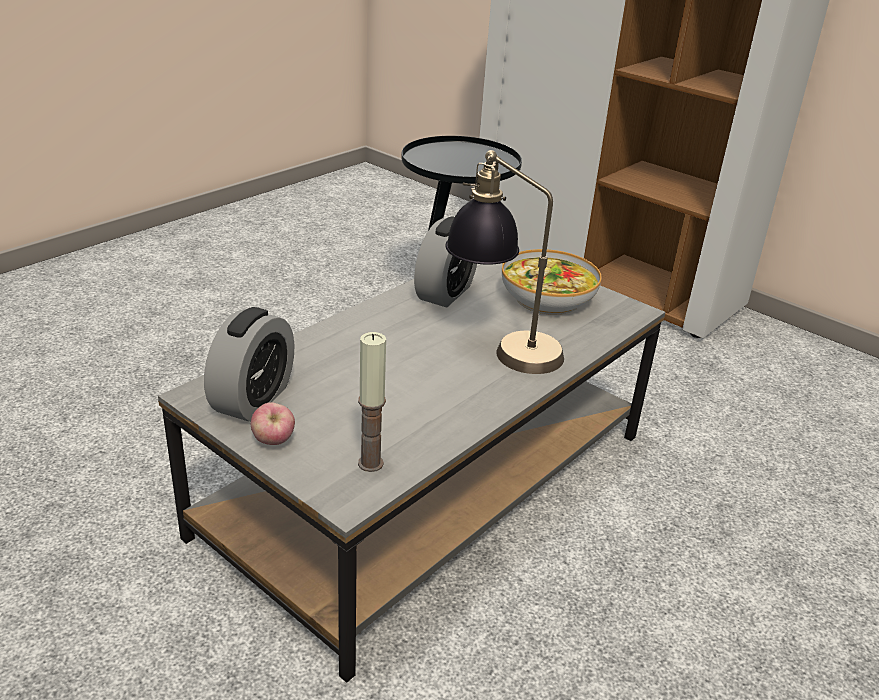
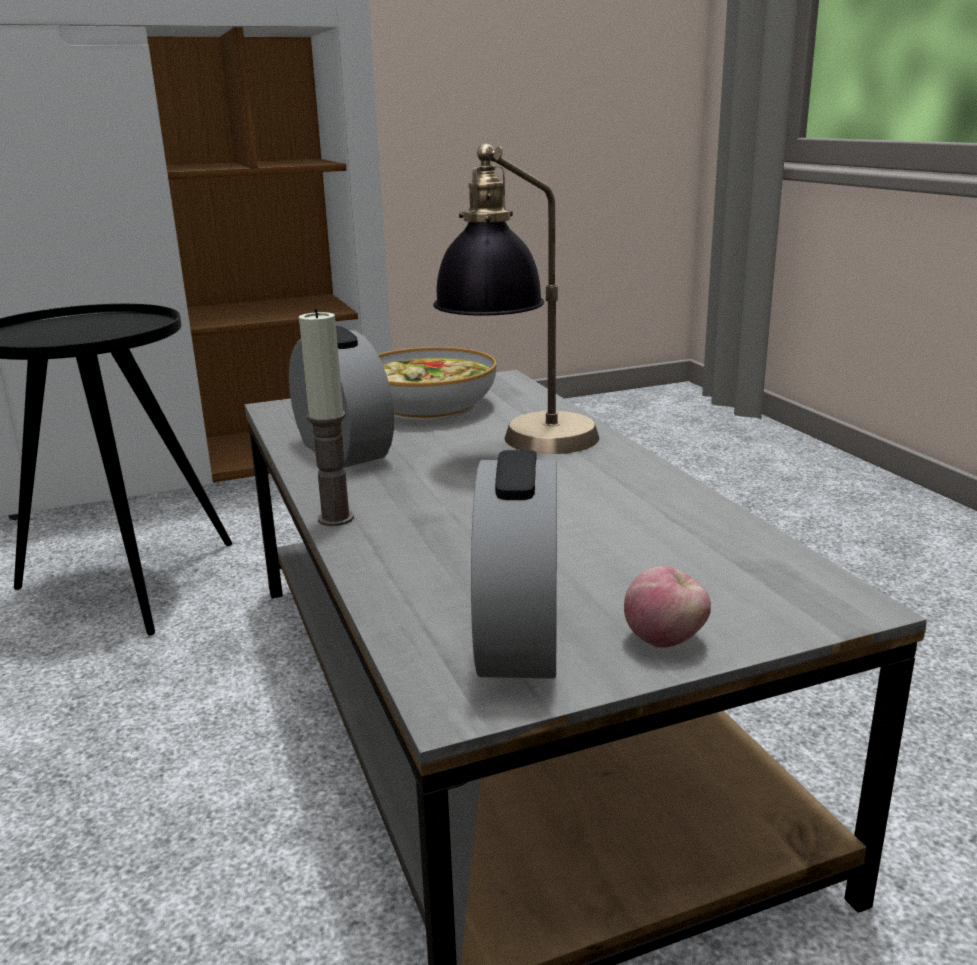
camera: 60 degrees left, 10 degrees down
alarm clock [204,307,295,422] -> alarm clock turned 45 degrees clockwise [471,450,557,678]
candle [358,332,386,472] -> candle moved to [299,309,354,526]

